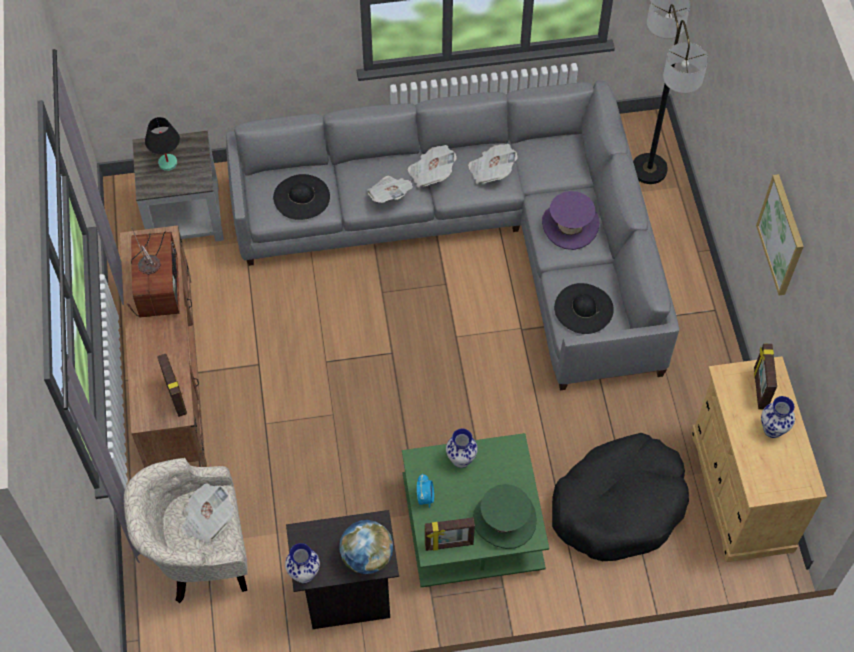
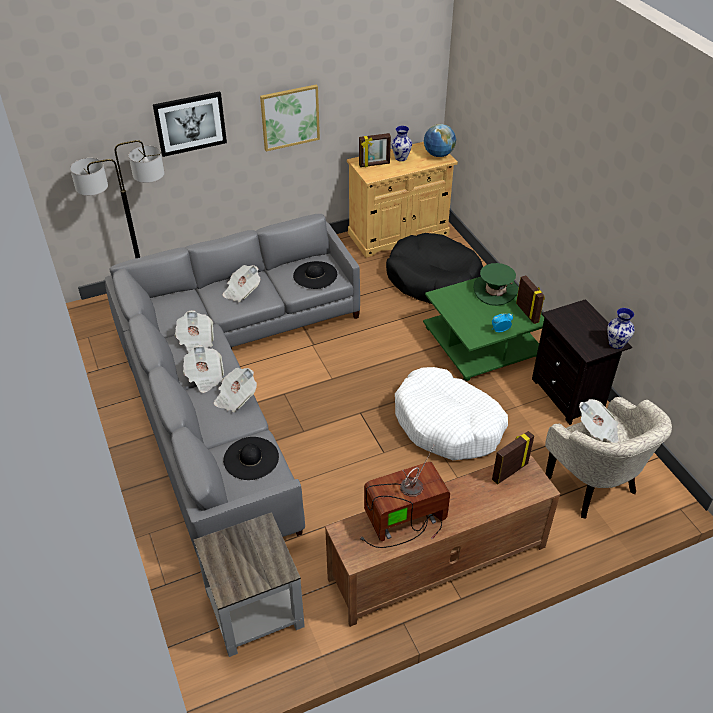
camera: 105 degrees left, 15 degrees down
black table lamp [145,117,180,171] -> none
globe [339,520,393,574] -> globe moved to [424,124,456,157]
vase [446,429,478,468] -> none
purple hat [542,191,600,250] -> newspaper [223,265,260,302]
none -> picture [153,91,227,157]
none -> white dog bed [395,367,508,460]

